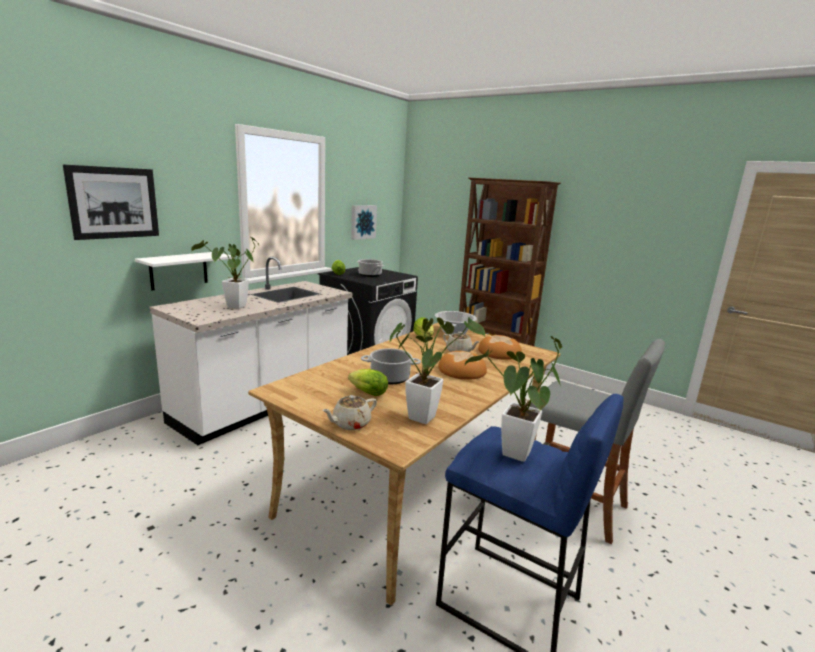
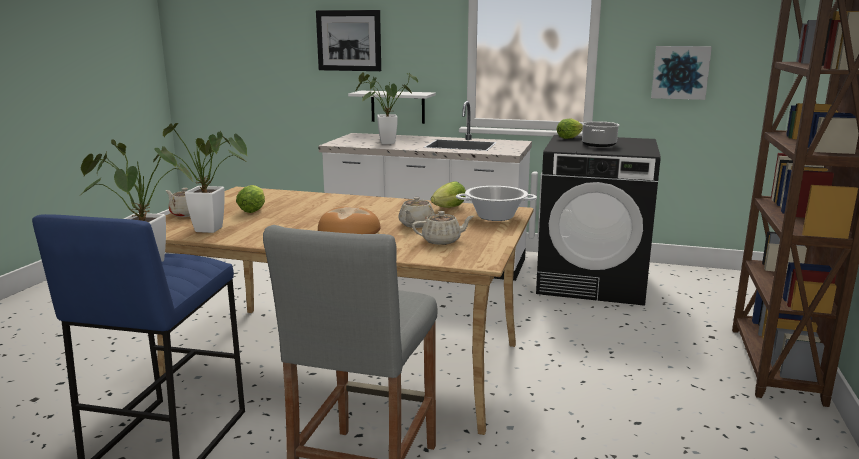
camera: 70 degrees right, 0 degrees up
cooking pot [361,348,421,384] -> none
bread [478,335,522,360] -> beige teapot [412,211,474,245]

